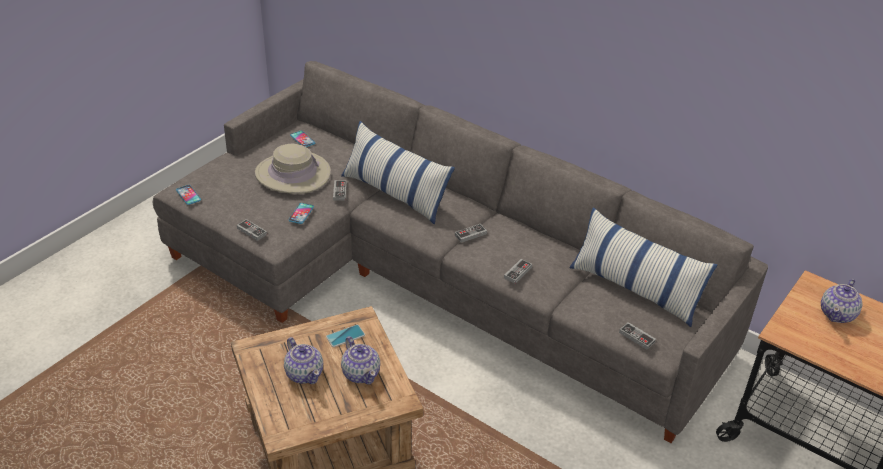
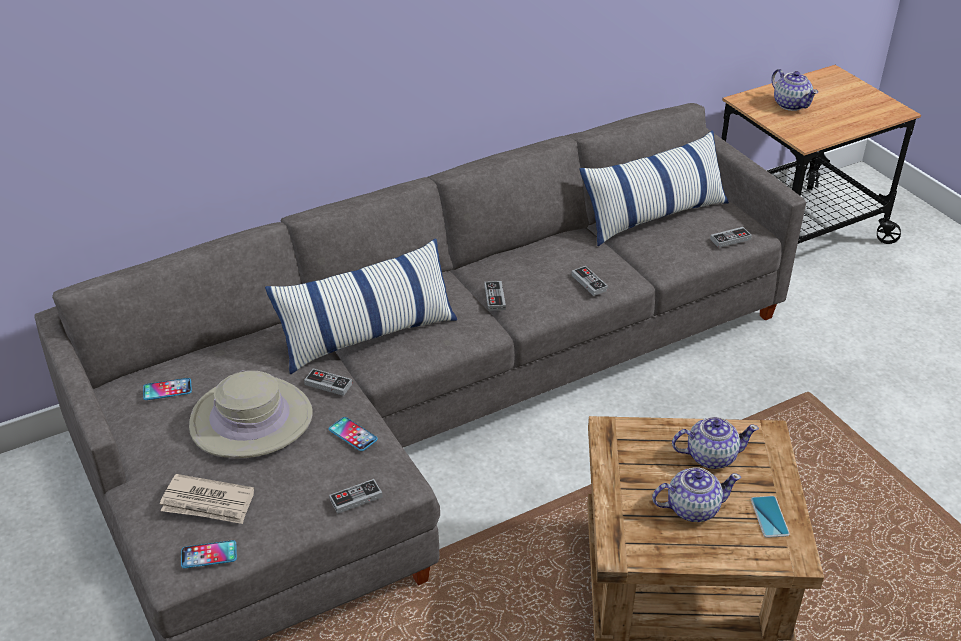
camera: 65 degrees left, 0 degrees up
phone [326,325,365,347] -> phone moved to [751,496,790,538]
none -> newspaper [160,474,254,524]

